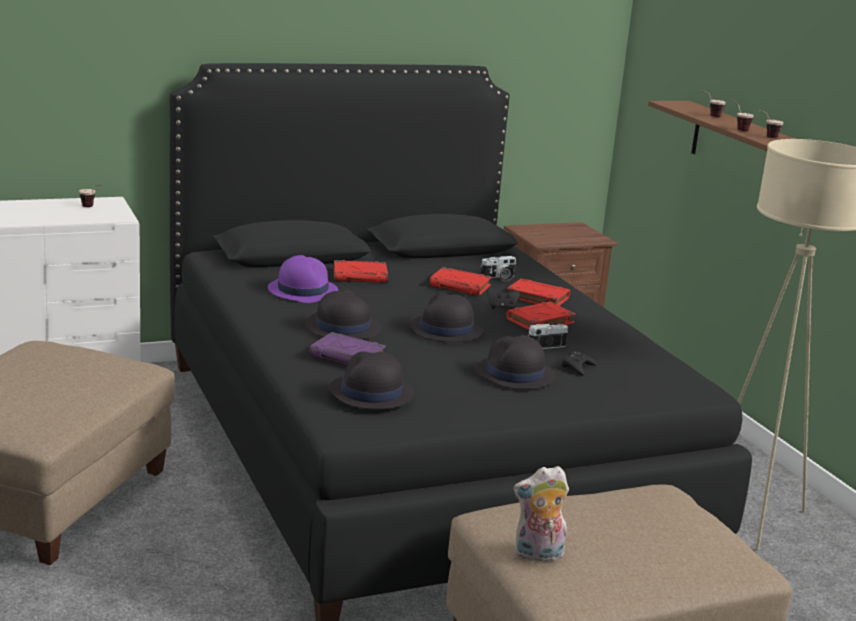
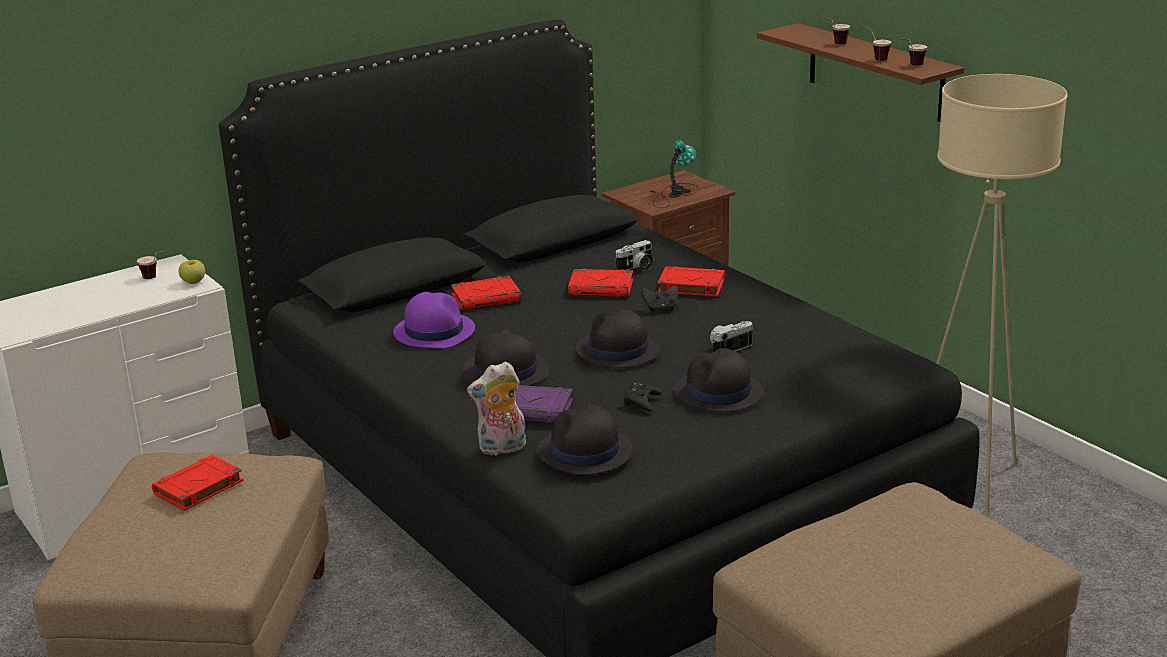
camera: 10 degrees left, 5 degrees up
red book [506,302,576,330] -> red book moved to [152,455,243,511]
plush toy [513,466,569,562] -> plush toy moved to [467,361,526,455]
black game controller [561,351,597,375] -> black game controller moved to [624,382,662,412]
none -> apple [179,260,205,284]
none -> table lamp [650,140,699,208]

